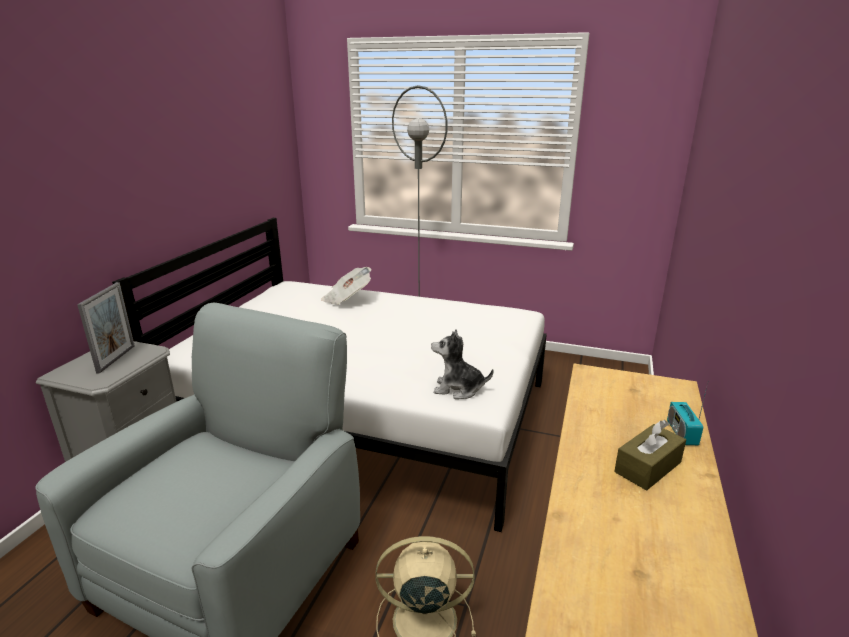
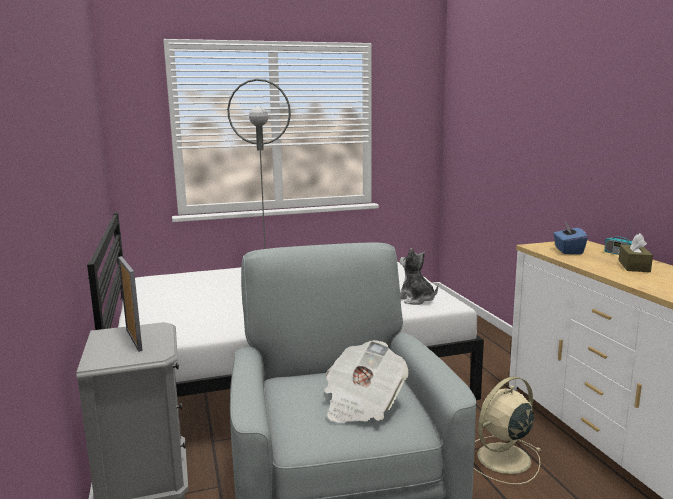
camera: 35 degrees left, 10 degrees down
newspaper [321,267,372,305] -> newspaper moved to [324,340,409,423]
plush toy [431,330,494,399] -> plush toy turned 75 degrees clockwise [399,248,438,305]
none -> blue tissue box [553,222,588,254]

